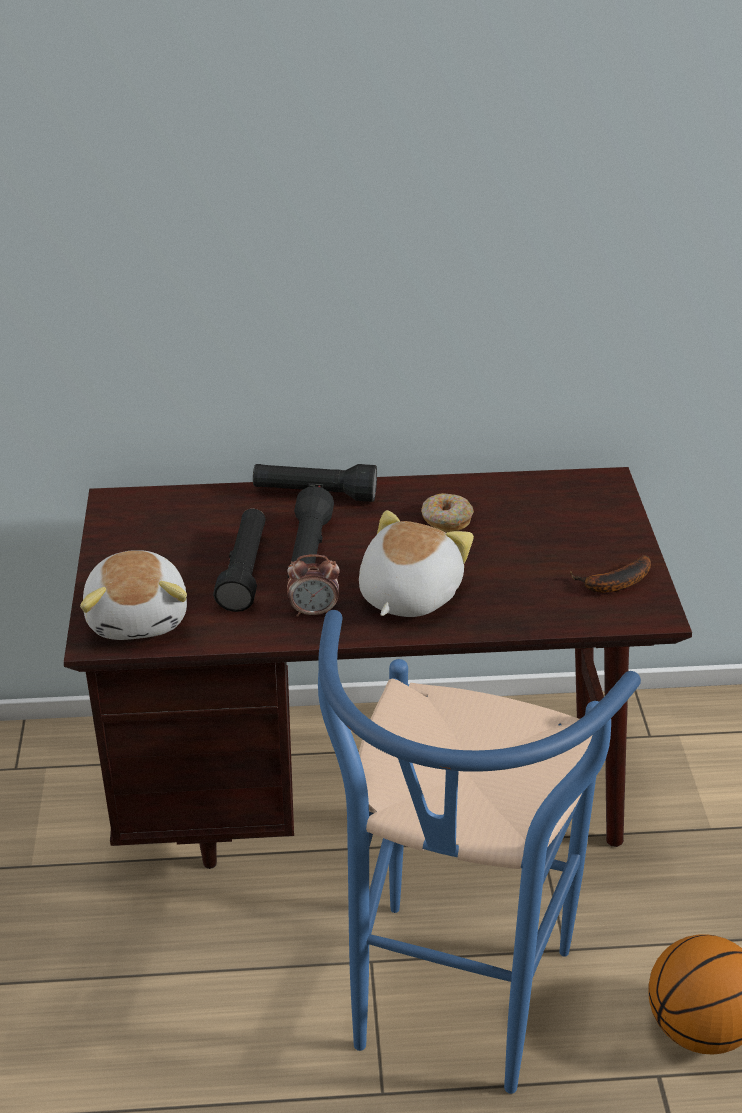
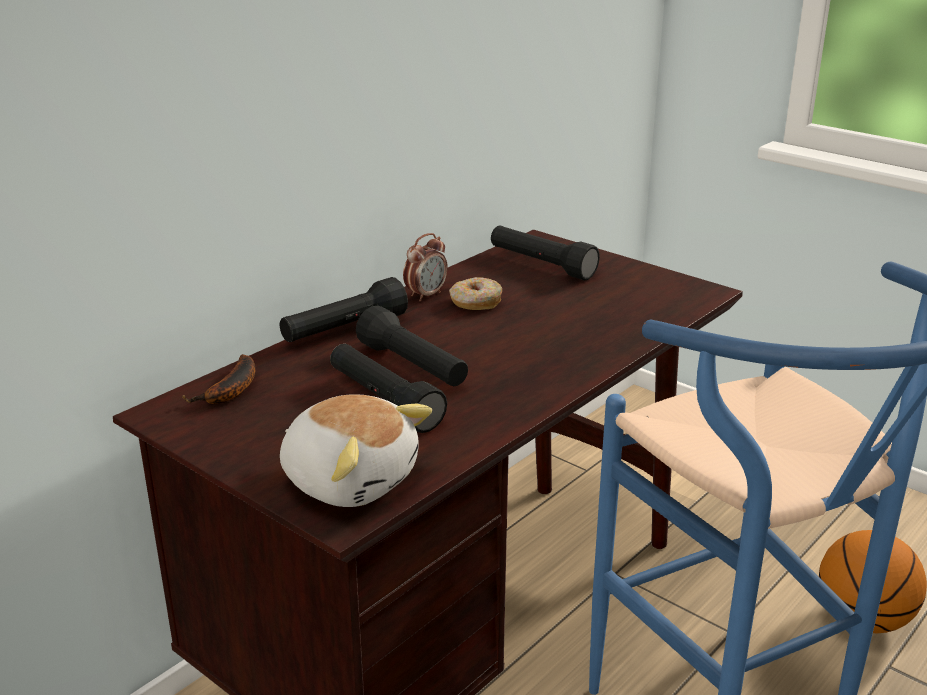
camera: 45 degrees left, 10 degrees down
alarm clock [287,554,340,617] -> alarm clock moved to [403,233,448,301]
plush toy [359,510,474,617] -> none
banana [570,555,651,593] -> banana moved to [182,354,255,404]
none -> black flashlight [491,226,600,281]

